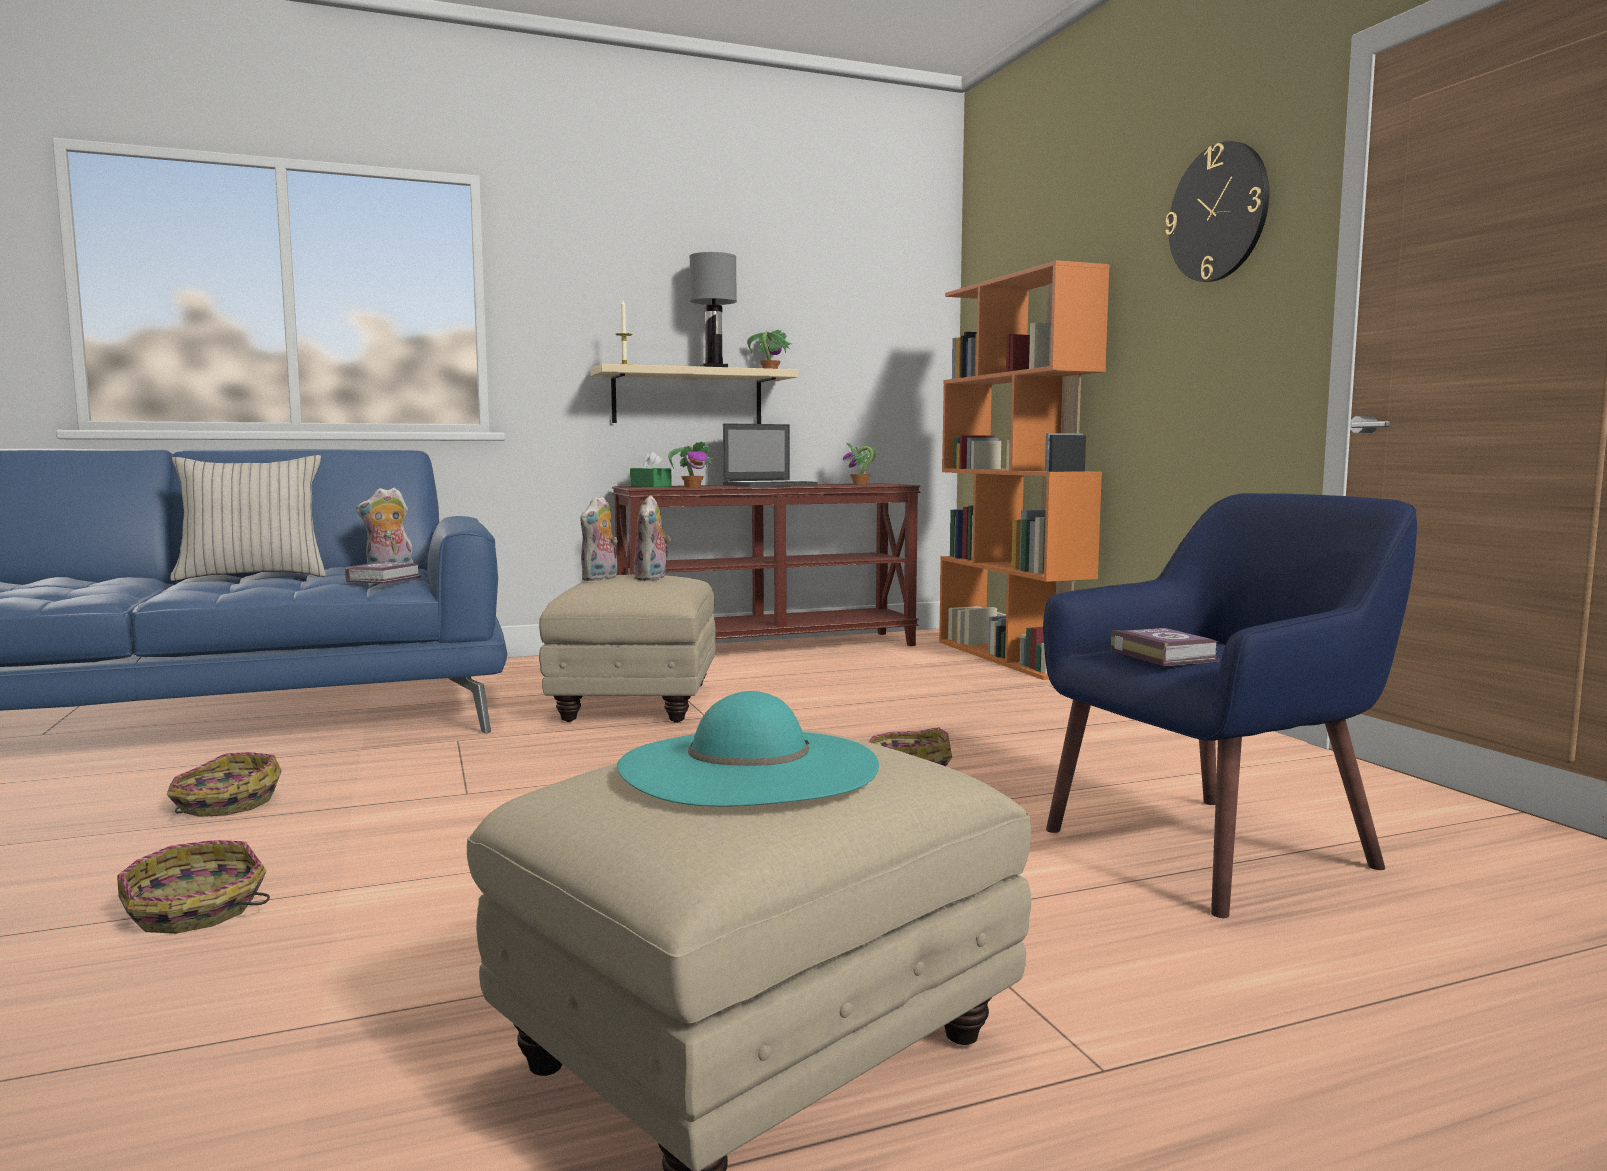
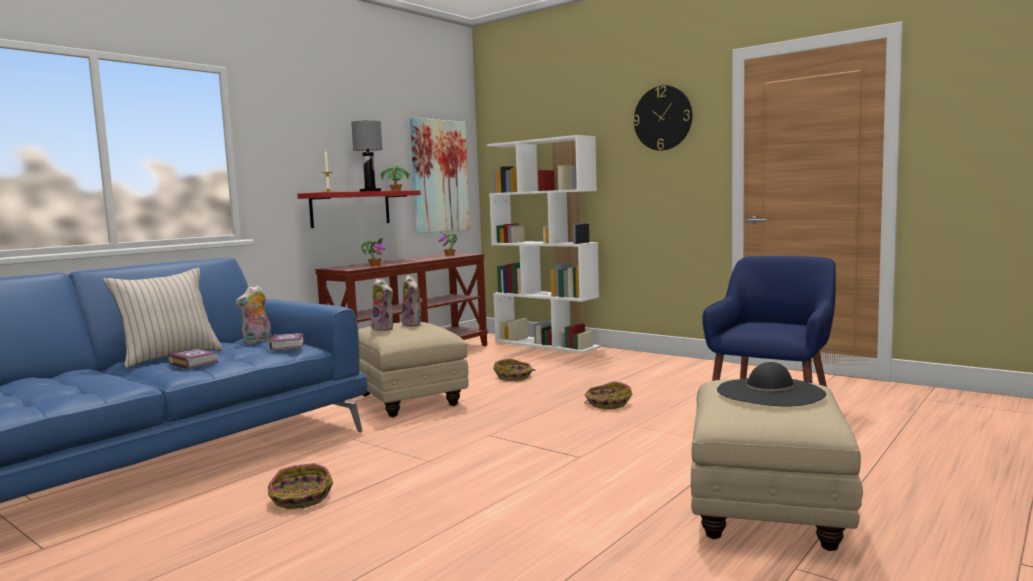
camera: 30 degrees left, 0 degrees up
basket [117,840,270,934] -> basket moved to [493,359,536,381]
plush toy [581,496,618,581] -> plush toy turned 45 degrees counterclockwise [371,279,393,331]
beige shelf [591,364,798,424] -> red shelf [297,190,421,228]
turquoise hat [617,691,879,807] -> black hat [717,362,826,406]
green tissue box [630,451,672,487] -> none
laptop [723,423,818,487] -> none
orange bookcase [939,260,1110,680] -> white bookcase [487,135,600,353]
book [1111,628,1219,666] -> book moved to [168,349,219,369]
none -> picture [410,117,470,233]

